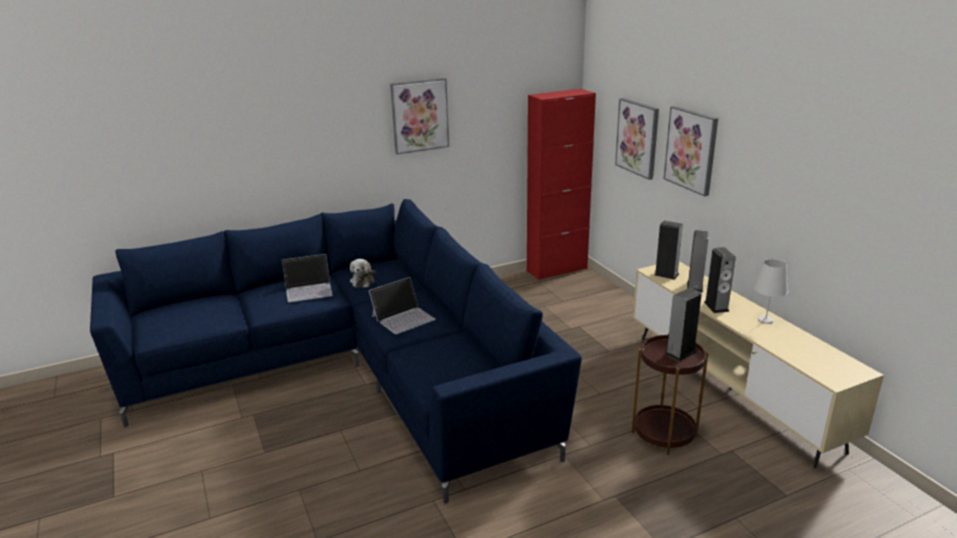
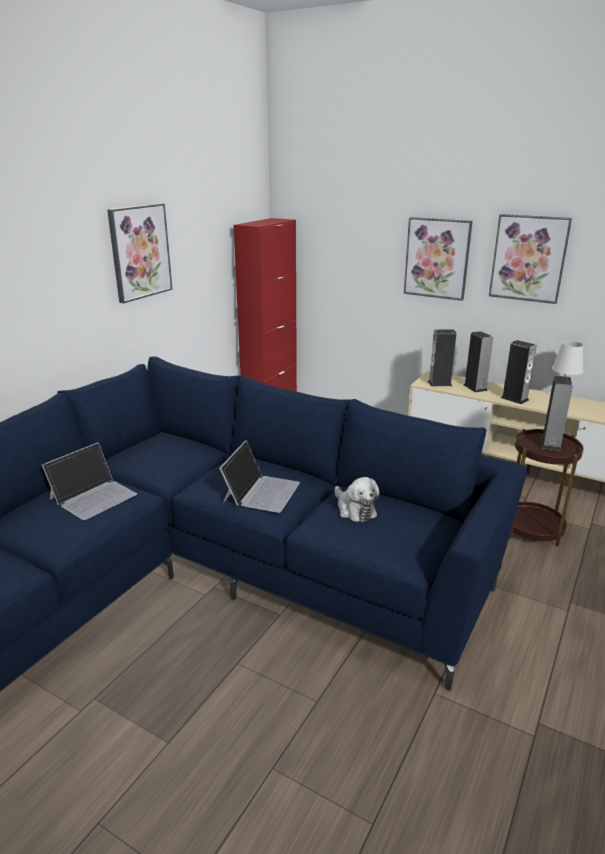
camera: 35 degrees left, 0 degrees up
plush toy [350,259,376,288] -> plush toy moved to [335,477,380,522]
picture [615,98,659,180] -> picture moved to [489,214,572,304]

